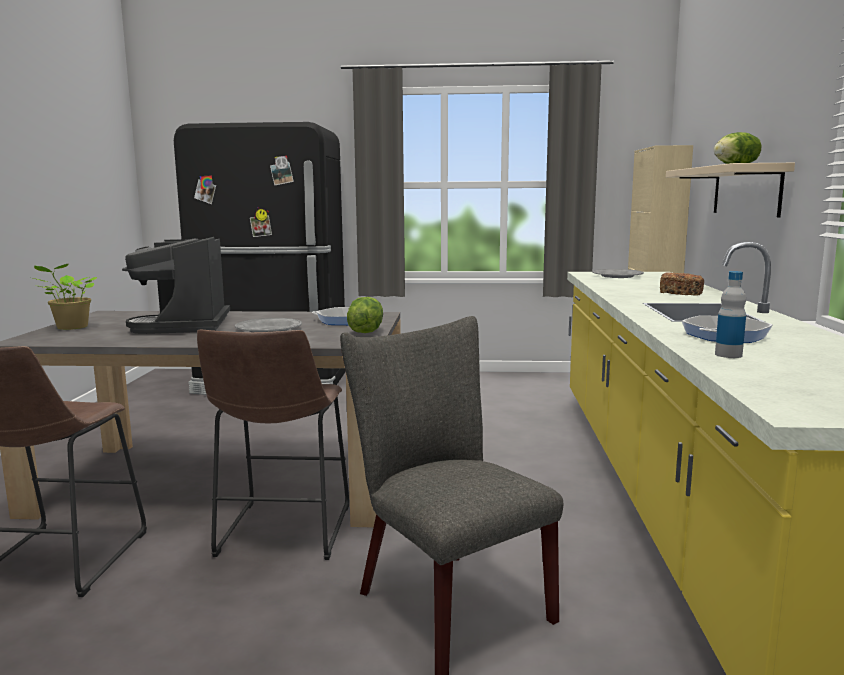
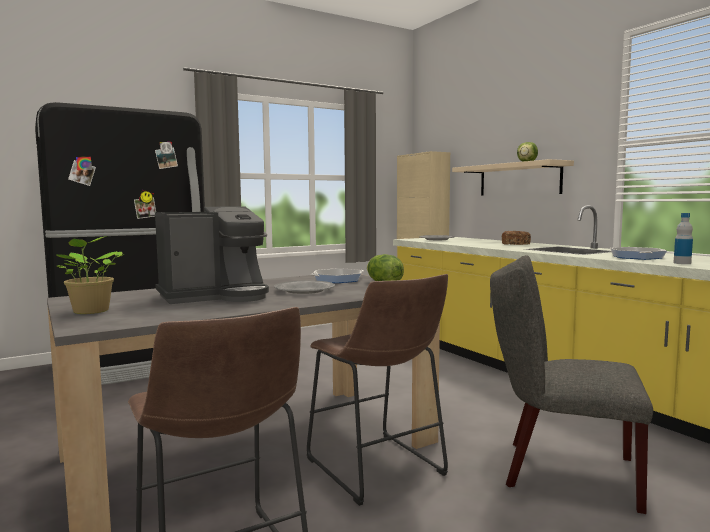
camera: 35 degrees left, 5 degrees down
coffee machine [122,237,230,334] -> coffee machine turned 75 degrees counterclockwise [155,206,269,304]

